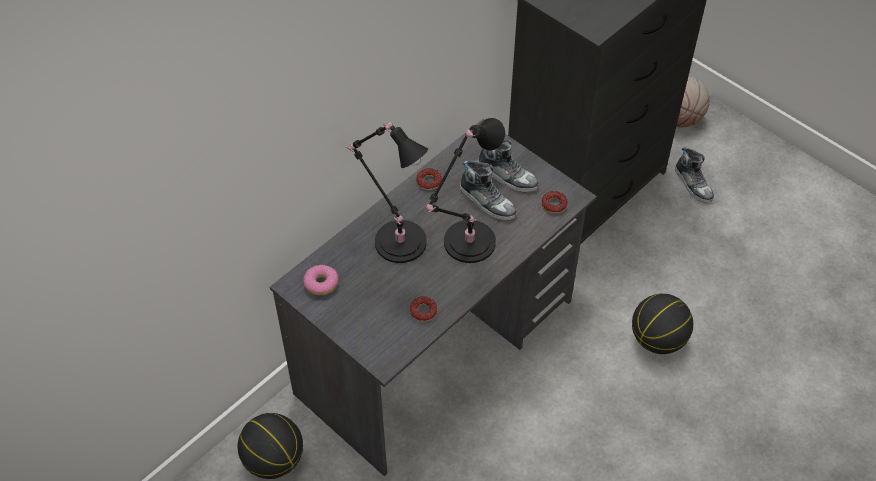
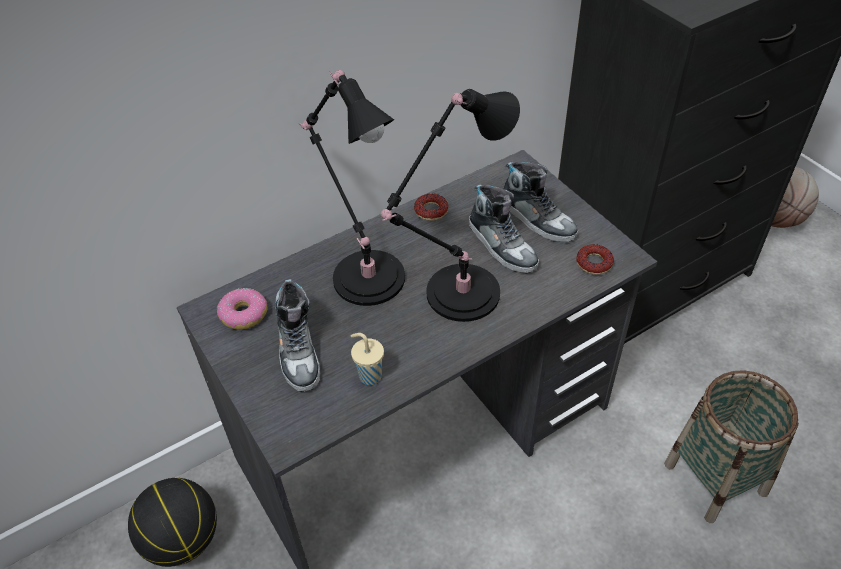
camera: 15 degrees right, 5 degrees down
donut [410,296,437,322] -> beige cup [351,333,384,385]
basketball [632,294,693,354] -> basket [664,370,799,523]
shoe [675,147,714,203] -> shoe moved to [275,279,320,392]

